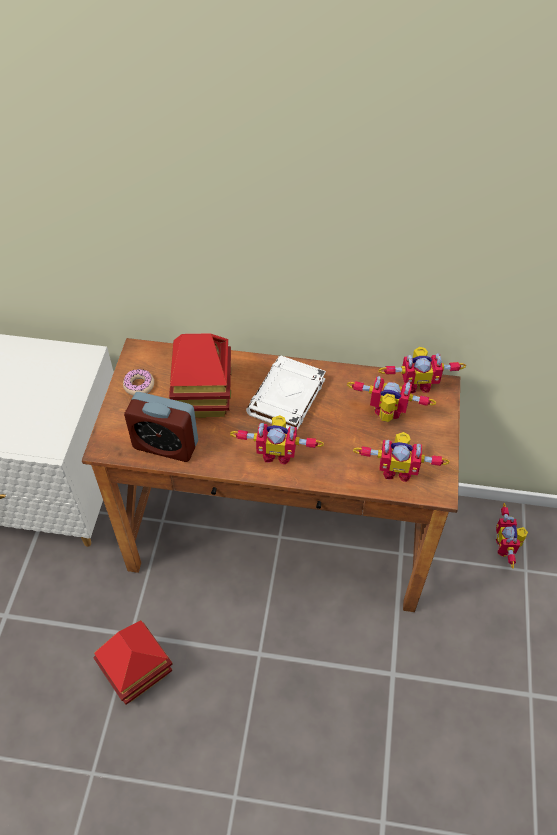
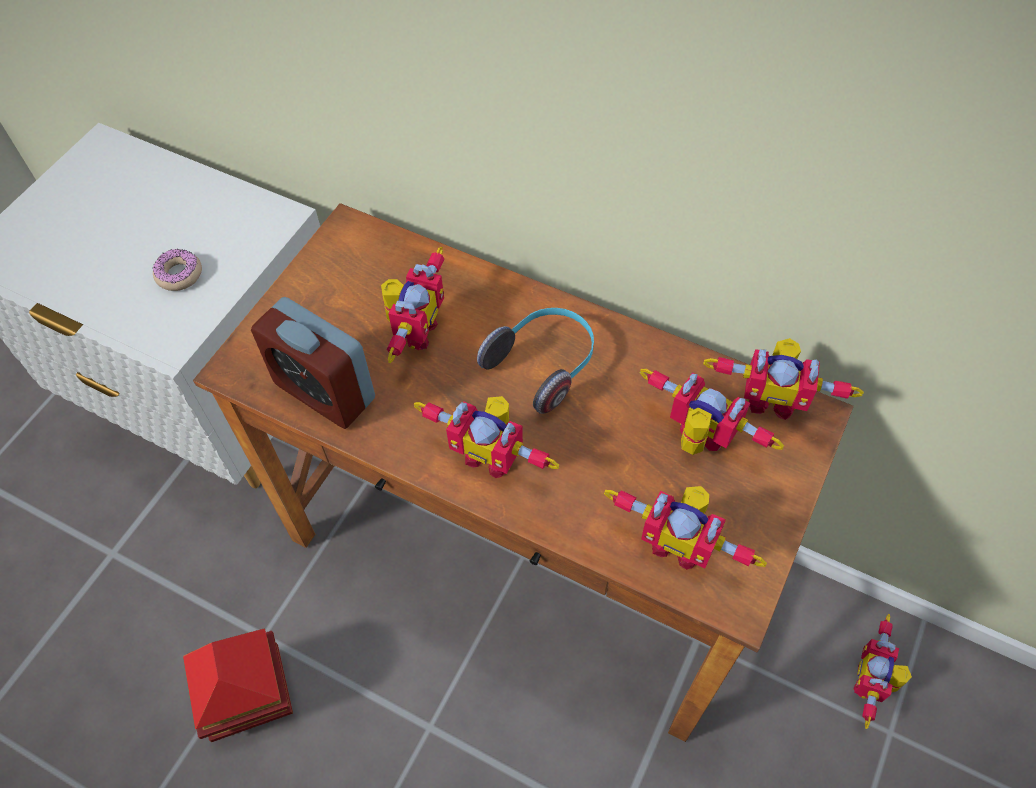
camera: 20 degrees right, 5 degrees up
donut [123,369,154,396] -> donut moved to [153,249,202,291]
toy house [169,333,232,417] -> toy robot [381,247,444,363]
white book [246,355,326,430] -> headphones [477,308,594,414]

